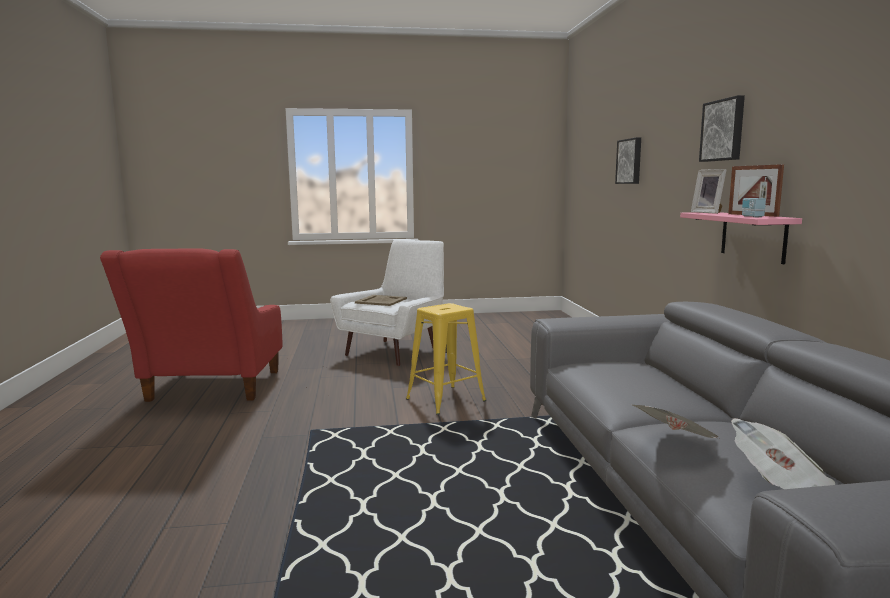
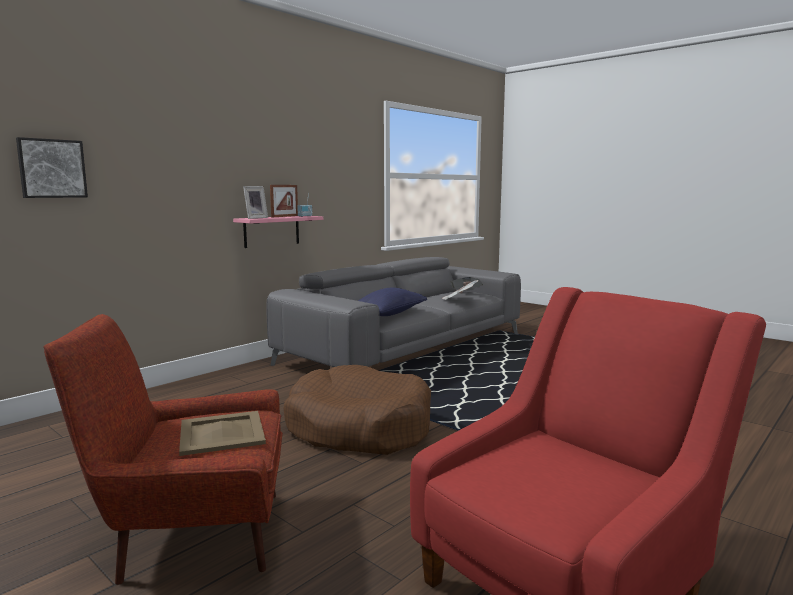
camera: 130 degrees left, 0 degrees up
white armchair [330,239,444,366] -> red armchair [43,314,283,585]
yellow stool [406,303,486,415] -> brown dog bed [284,365,431,455]
picture [699,95,745,162] -> none
none -> blue pillow [358,288,427,316]

